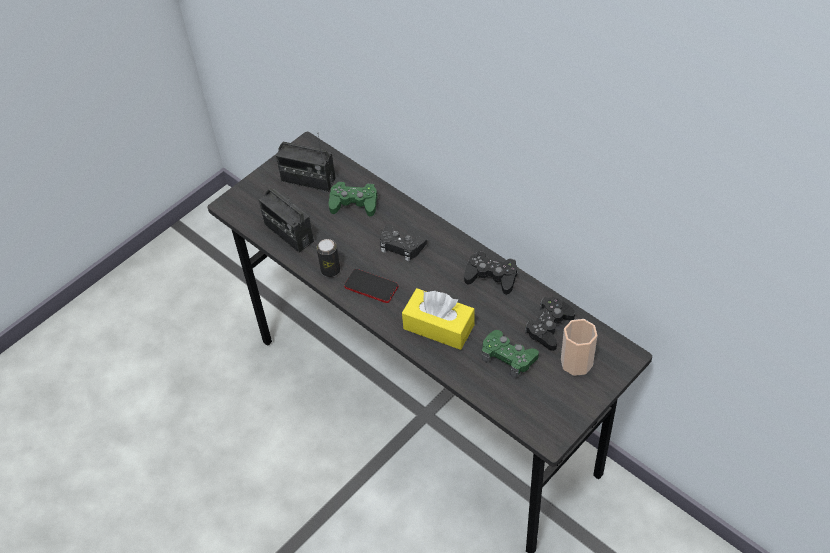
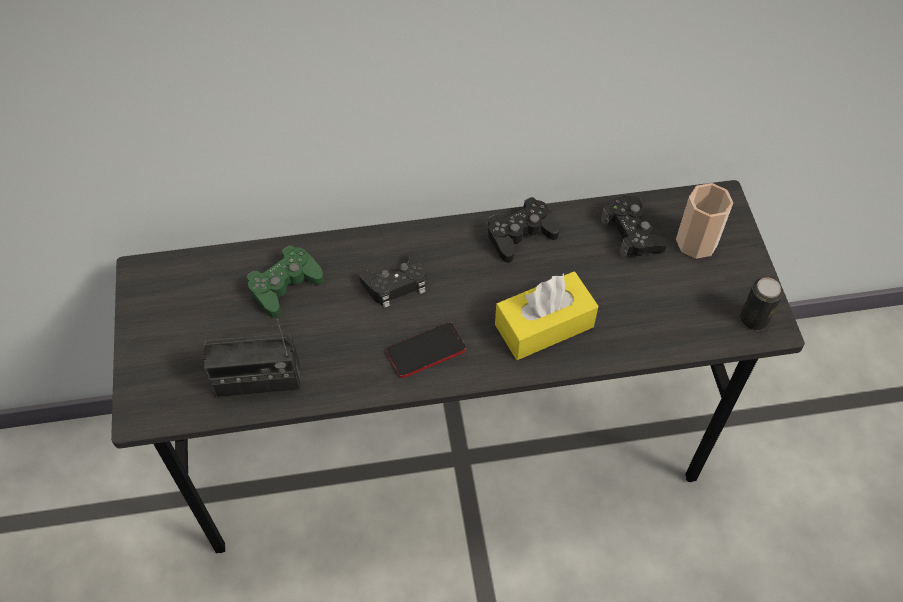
camera: 55 degrees left, 5 degrees up
radio [276,135,336,192] -> none
can [317,239,341,277] -> can moved to [740,277,783,330]
green game controller [482,330,539,378] -> none

